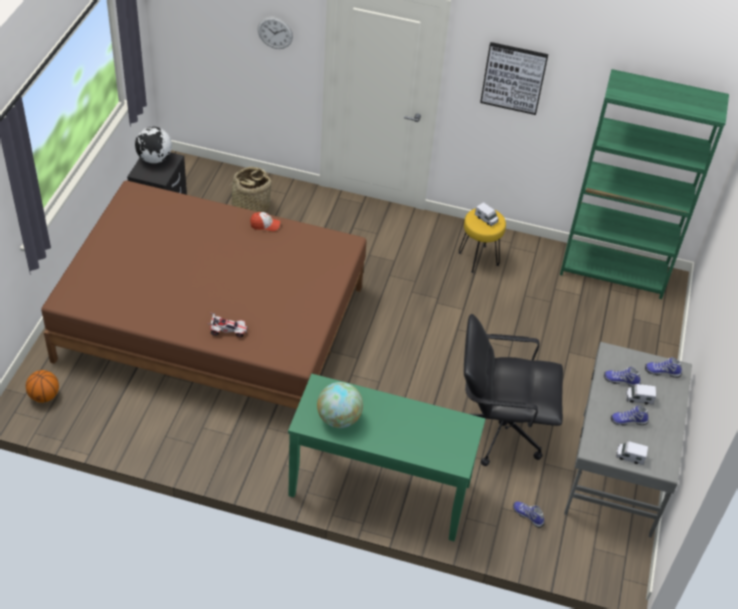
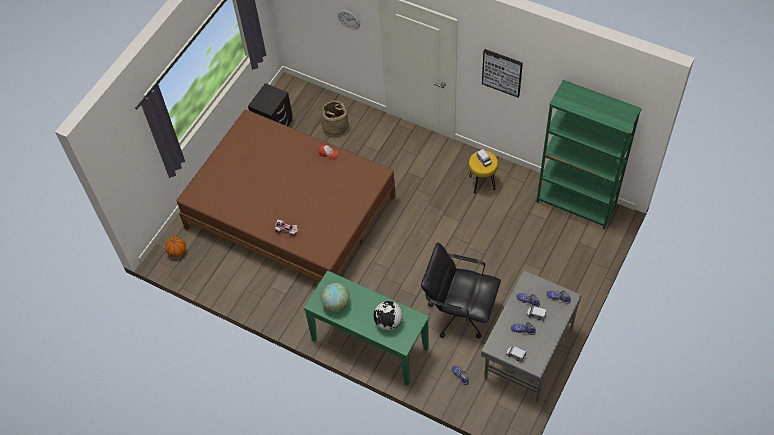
camera: 20 degrees right, 10 degrees up
globe [135,127,172,163] -> globe moved to [374,301,403,330]

